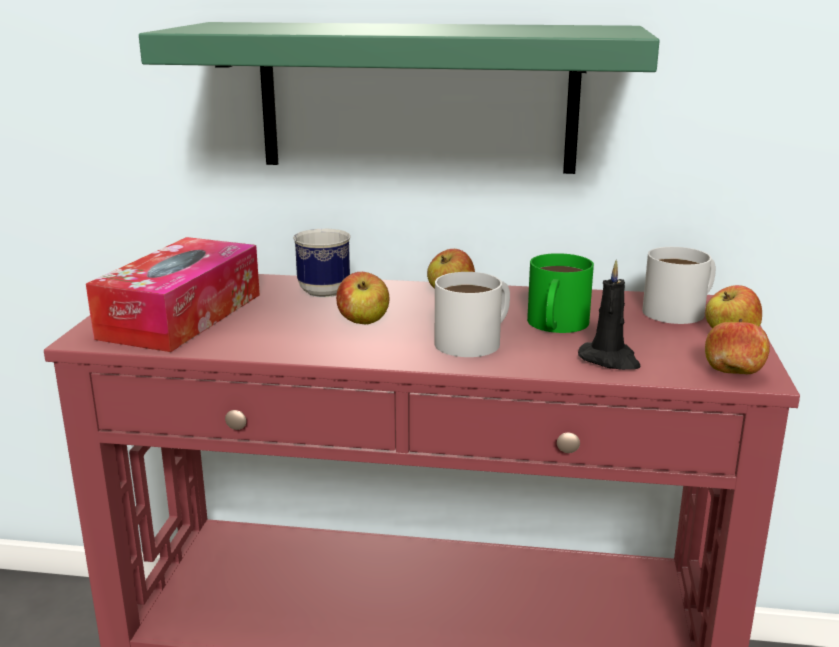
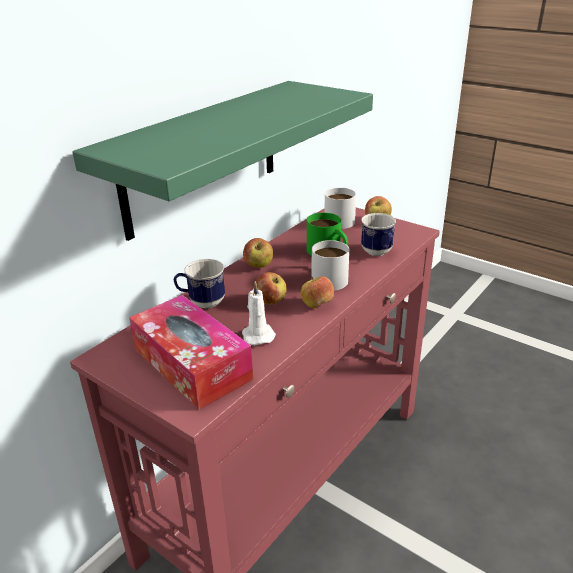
camera: 60 degrees left, 10 degrees up
black candle [578,260,640,370] -> mug [361,213,396,256]
apple [705,319,770,374] -> apple moved to [301,277,334,308]
none -> white candle [242,282,276,345]

